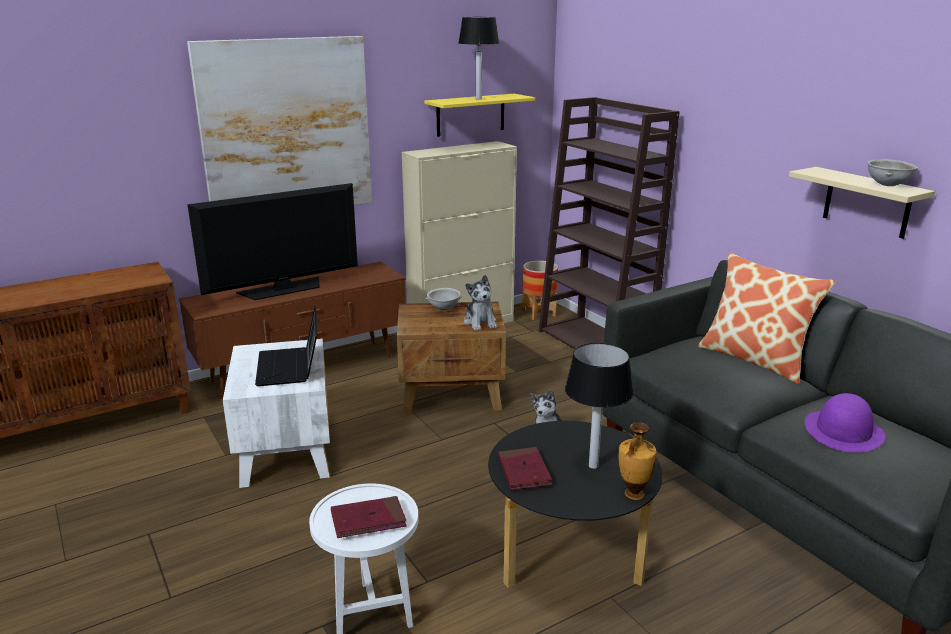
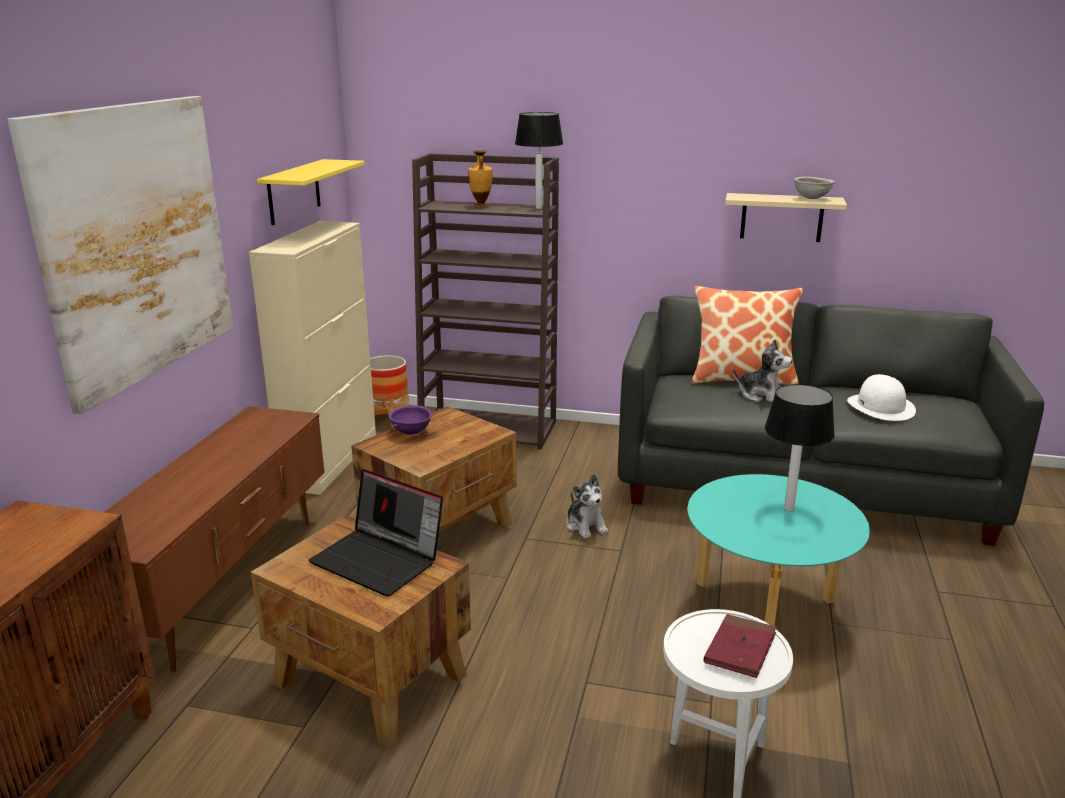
camera: 45 degrees left, 0 degrees up
television [187,183,358,300] -> none
white side table [223,339,330,488] -> brown side table [251,515,471,748]
grey bowl [426,288,462,310] -> purple bowl [389,405,432,435]
table lamp [459,17,499,100] -> table lamp moved to [515,112,563,209]
plush toy [464,275,497,331] -> plush toy moved to [733,339,792,402]
black coffee table [488,421,663,588] -> turquoise coffee table [687,474,870,626]
red book [498,447,552,490] -> none
vase [618,422,656,500] -> vase moved to [468,150,493,207]
purple hat [805,393,886,453] -> white hat [847,374,916,421]

